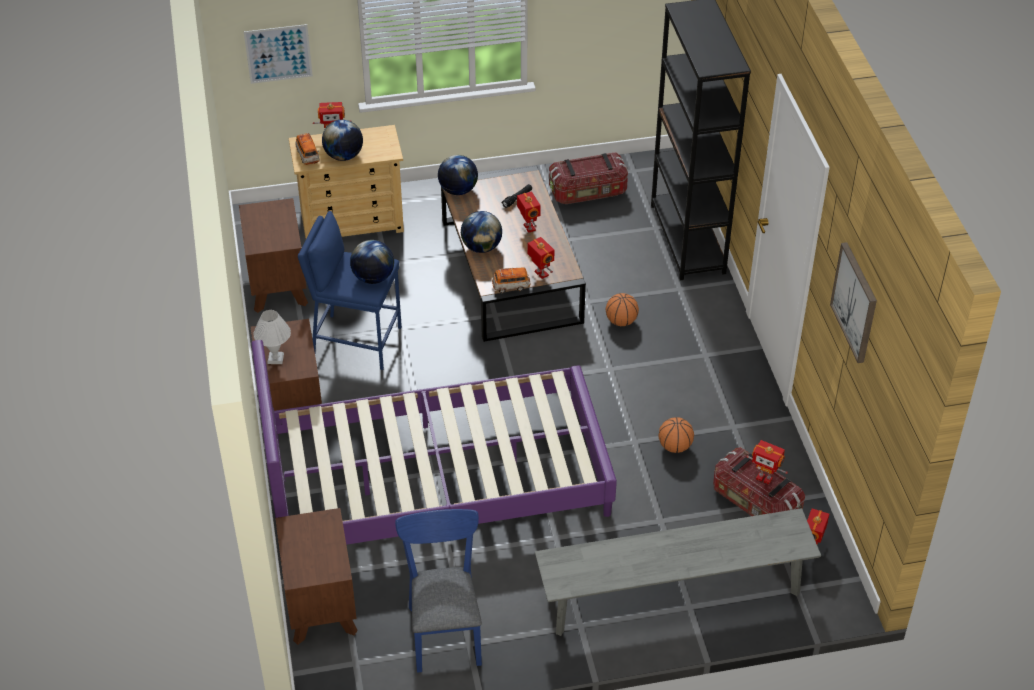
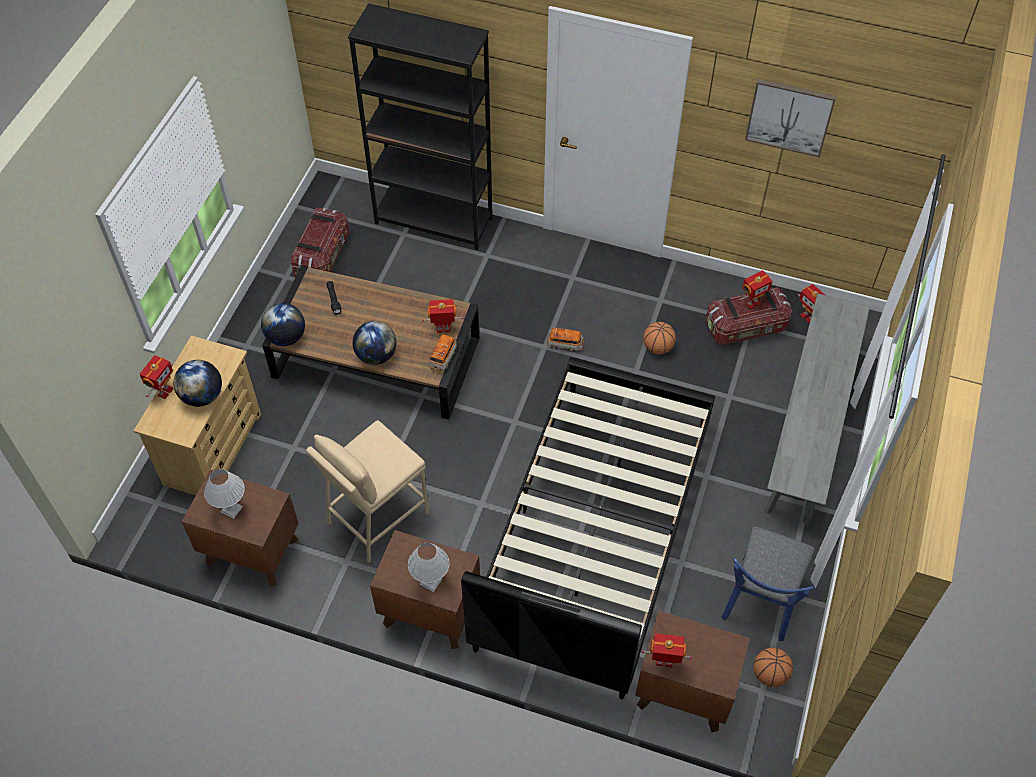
camera: 60 degrees left, 10 degrees up
picture [244,24,313,84] -> none
purple bed [251,340,617,545] -> black bed [461,357,715,699]
toy car [295,133,320,165] -> toy car moved to [547,328,584,352]
blue stool [298,211,402,370] -> beige stool [306,420,429,563]
globe [350,240,394,284] -> none
blue chair [395,509,482,673] -> blue chair turned 90 degrees counterclockwise [721,527,815,641]
toy robot [517,191,541,233] -> toy robot moved to [641,633,692,667]
basketball [606,293,639,326] -> basketball moved to [754,648,793,687]
none -> white table lamp [204,469,245,519]

